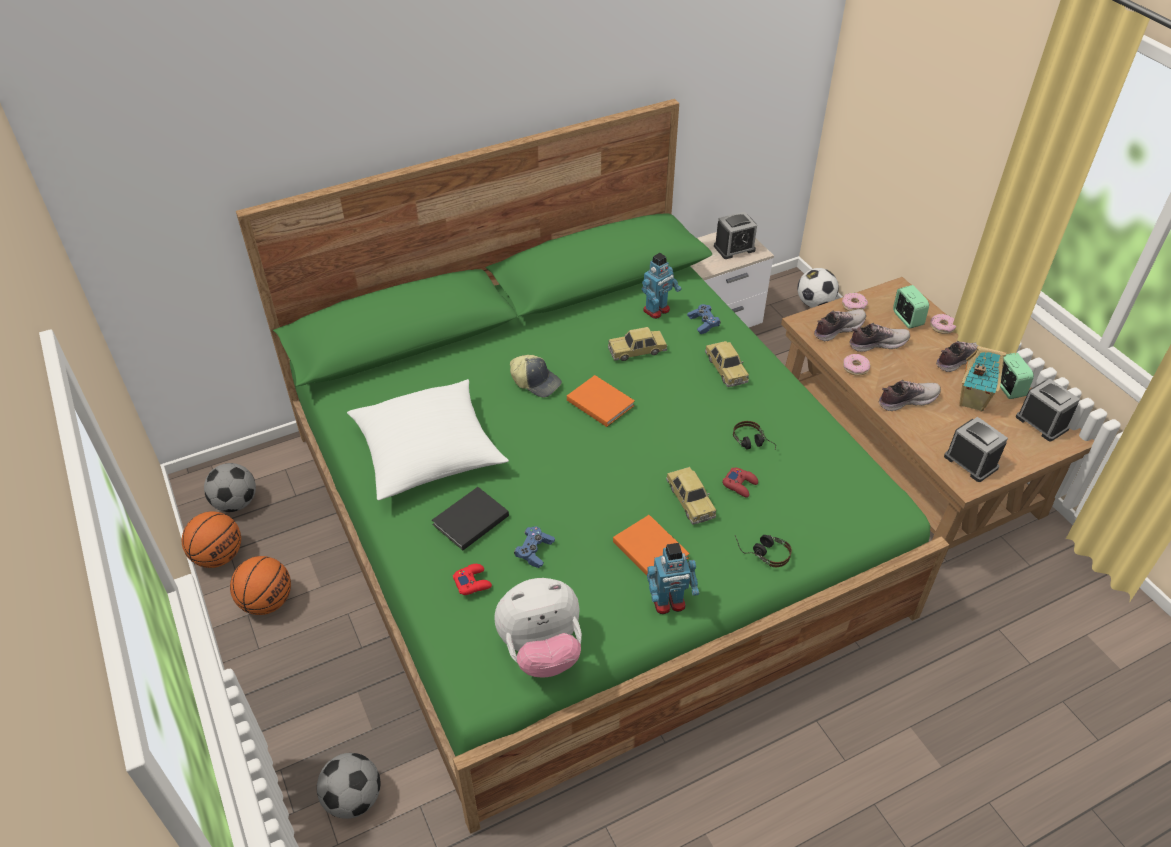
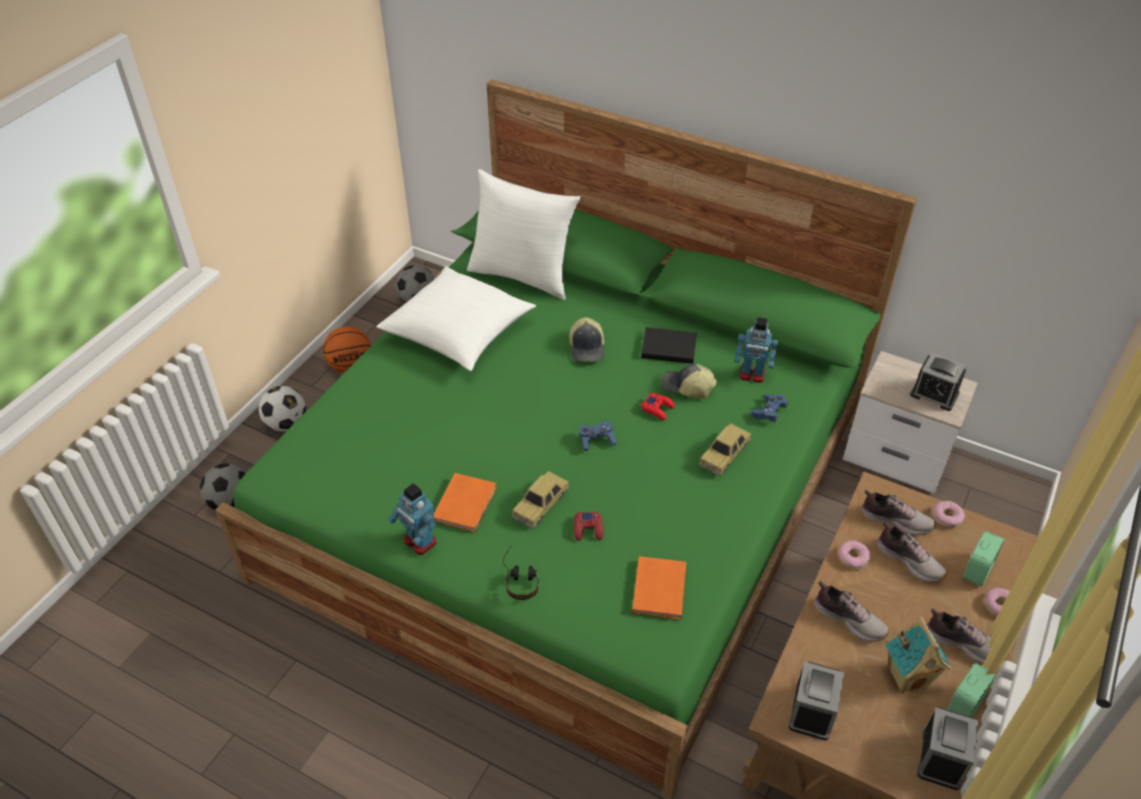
camera: 55 degrees right, 0 degrees up
basketball [182,511,241,568] -> none
black book [432,487,509,550] -> black book moved to [641,327,697,364]
red game controller [453,564,492,595] -> red game controller moved to [641,393,675,420]
plush toy [494,578,582,677] -> none
blue game controller [514,526,555,568] -> blue game controller moved to [579,420,617,451]
orange book [567,375,635,427] -> orange book moved to [632,556,686,620]
toy car [608,327,668,361] -> cap [661,363,717,399]
headphones [733,421,776,449] -> none
football [797,268,839,308] -> football moved to [258,386,306,431]
none -> white pillow [467,169,581,300]

